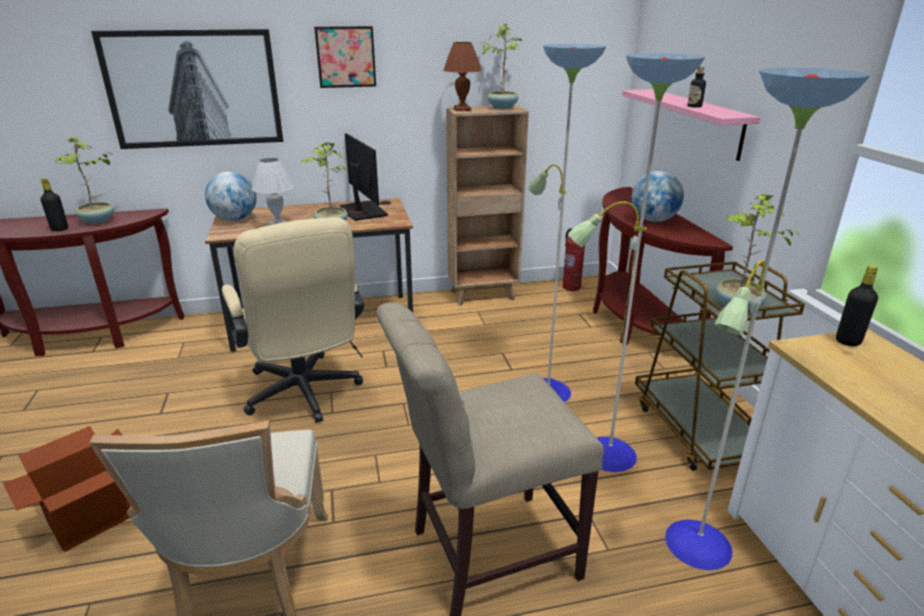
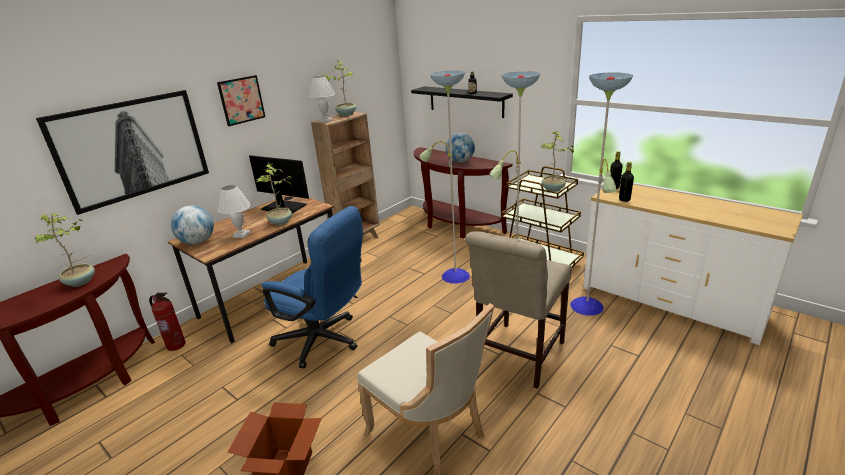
camera: 35 degrees left, 0 degrees up
black bottle [40,178,68,231] -> black bottle moved to [619,162,634,202]
beige office chair [222,217,364,423] -> blue office chair [262,206,363,368]
brown table lamp [443,42,482,111] -> white table lamp [308,76,335,123]
fire extinguisher [563,228,585,291] -> fire extinguisher moved to [149,292,186,351]
pink shelf [622,89,760,161] -> black shelf [411,86,513,118]

